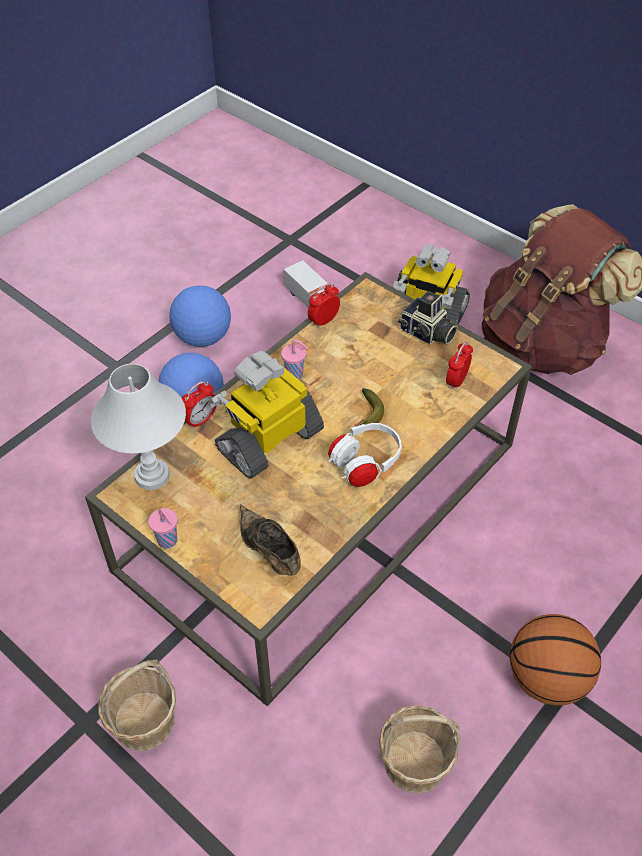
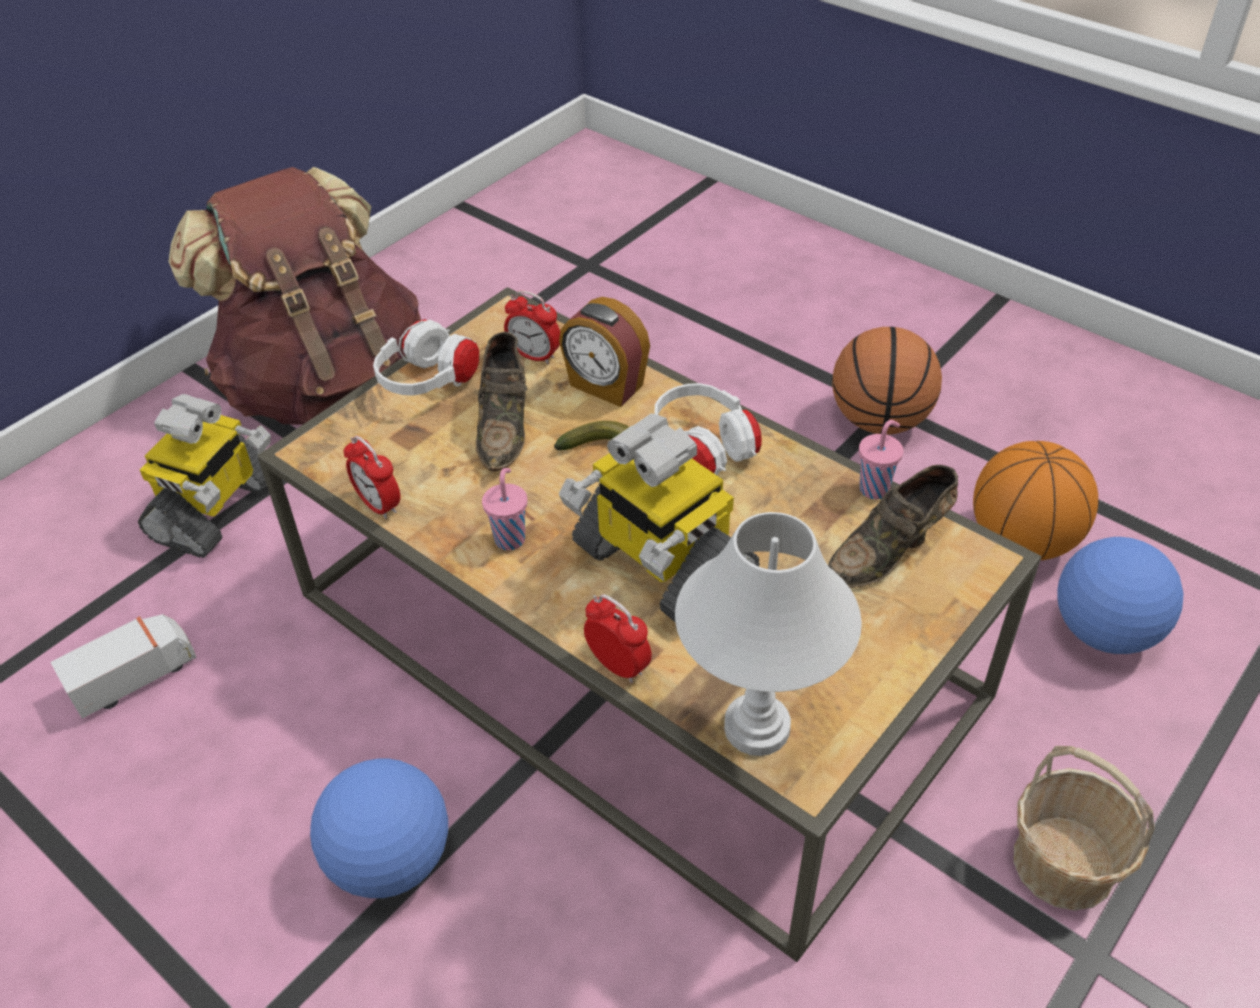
camera: 90 degrees left, 5 degrees down
pink cup [148,508,178,549] -> pink cup moved to [859,420,904,499]
football [169,285,231,347] -> football moved to [1057,537,1183,654]
basket [379,705,460,794] -> basketball [973,441,1098,560]
camera [398,291,458,345] -> white headphones [373,319,479,396]
none -> brown shoe [476,332,527,471]
none -> alarm clock [559,297,650,407]

